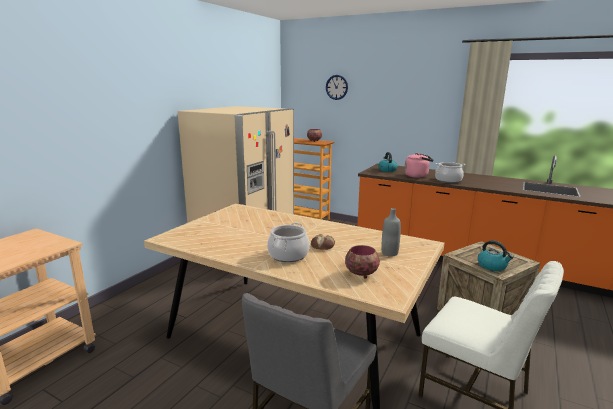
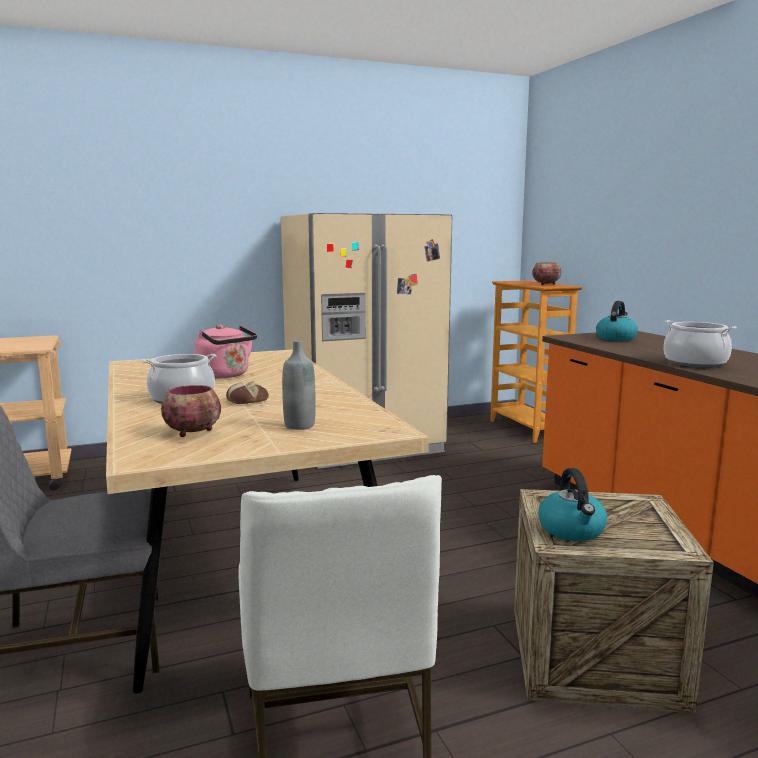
camera: 40 degrees right, 5 degrees down
wall clock [326,75,348,100] -> none
pink kettle [404,153,433,178] -> pink kettle moved to [194,324,257,378]

